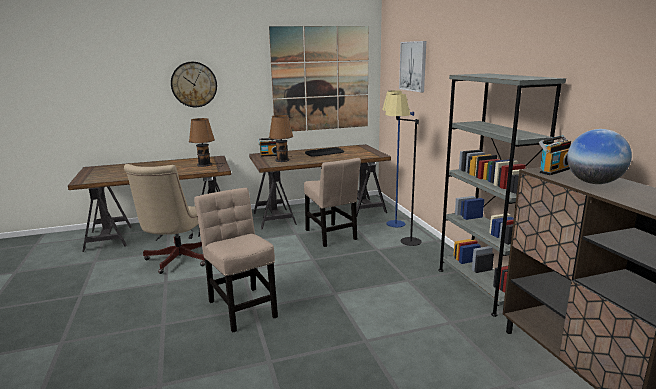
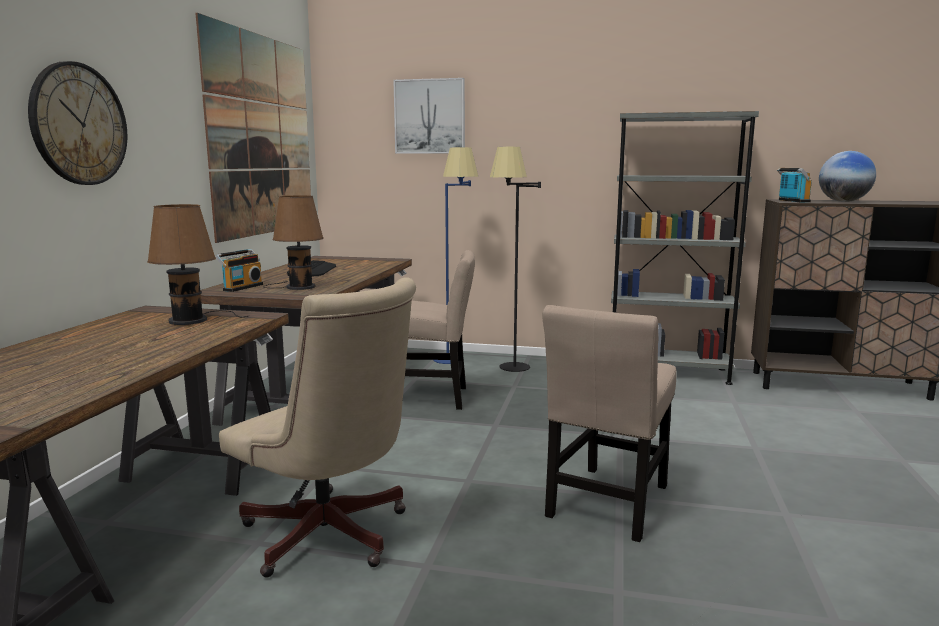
camera: 60 degrees left, 5 degrees down
beige chair [194,188,278,333] -> beige chair turned 60 degrees counterclockwise [542,305,677,542]

